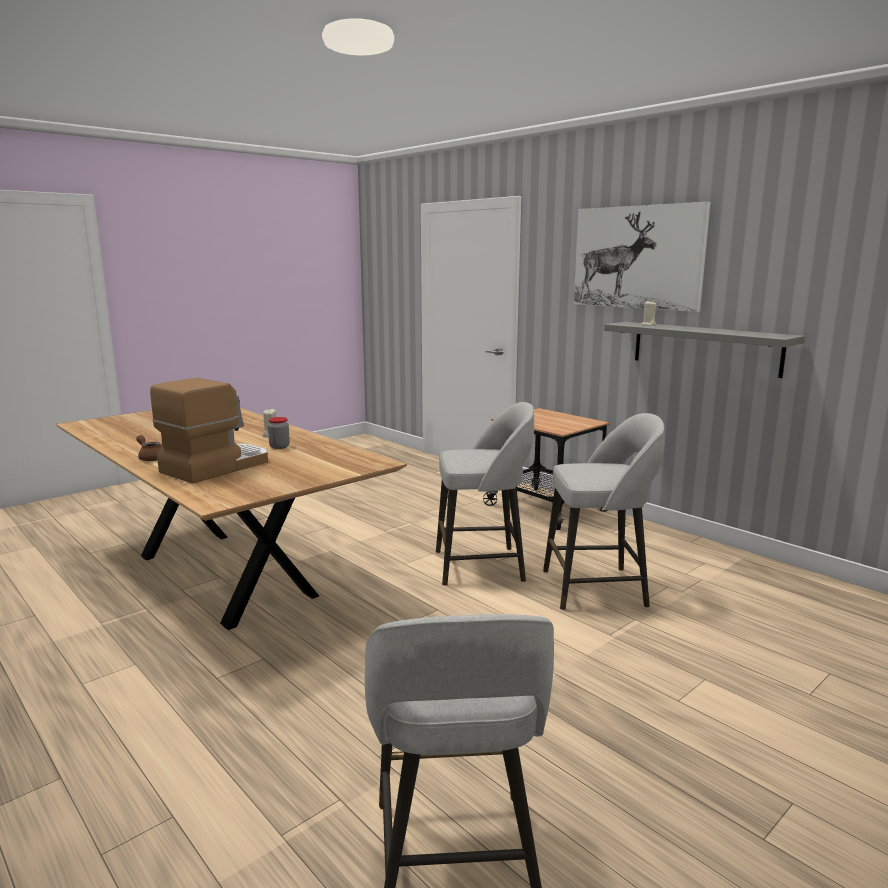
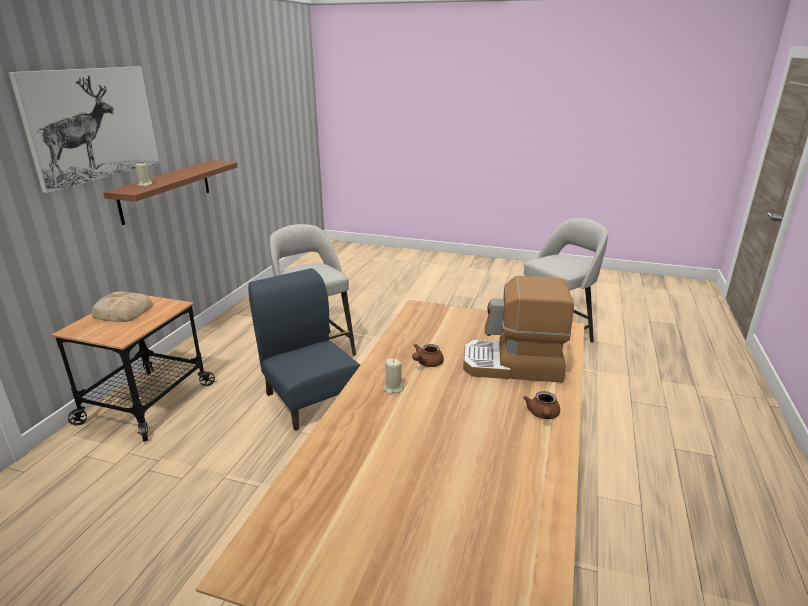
camera: 120 degrees left, 10 degrees up
jar [268,417,290,449] -> brown teapot [412,344,444,367]
grey stool [436,402,534,585] -> blue chair [248,268,360,431]
grey shelf [604,322,805,378] -> brown shelf [103,160,238,225]
none -> bread [91,291,153,322]

